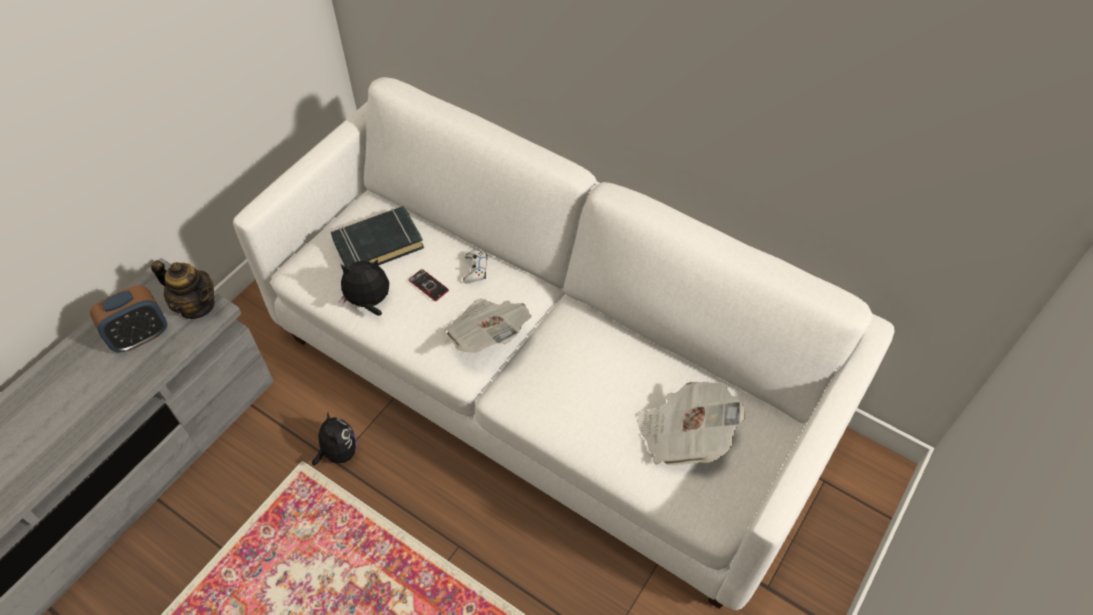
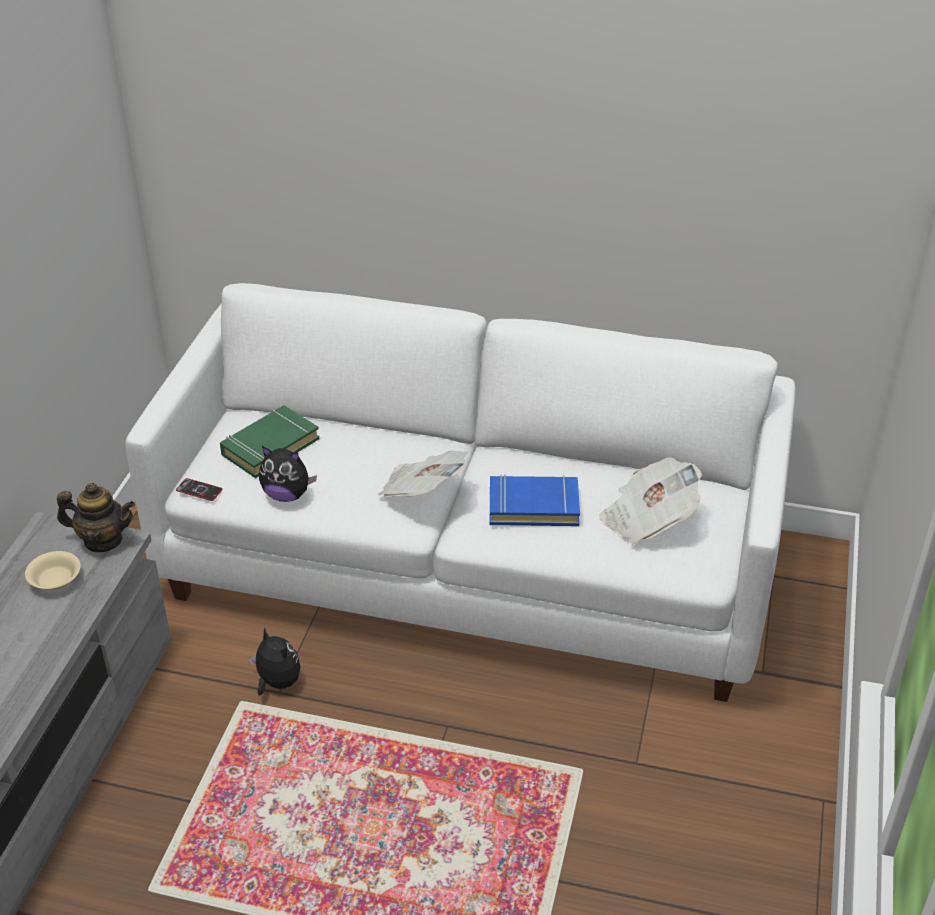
camera: 20 degrees left, 15 degrees down
alarm clock [90,285,167,352] -> beige bowl [25,551,81,590]
black book [331,206,424,267] -> green book [220,406,319,478]
plush toy [338,260,389,316] -> plush toy turned 135 degrees counterclockwise [259,446,317,502]
phone [409,269,449,301] -> phone moved to [176,478,222,501]
white game controller [463,250,487,284] -> none
none -> blue book [490,475,580,526]

